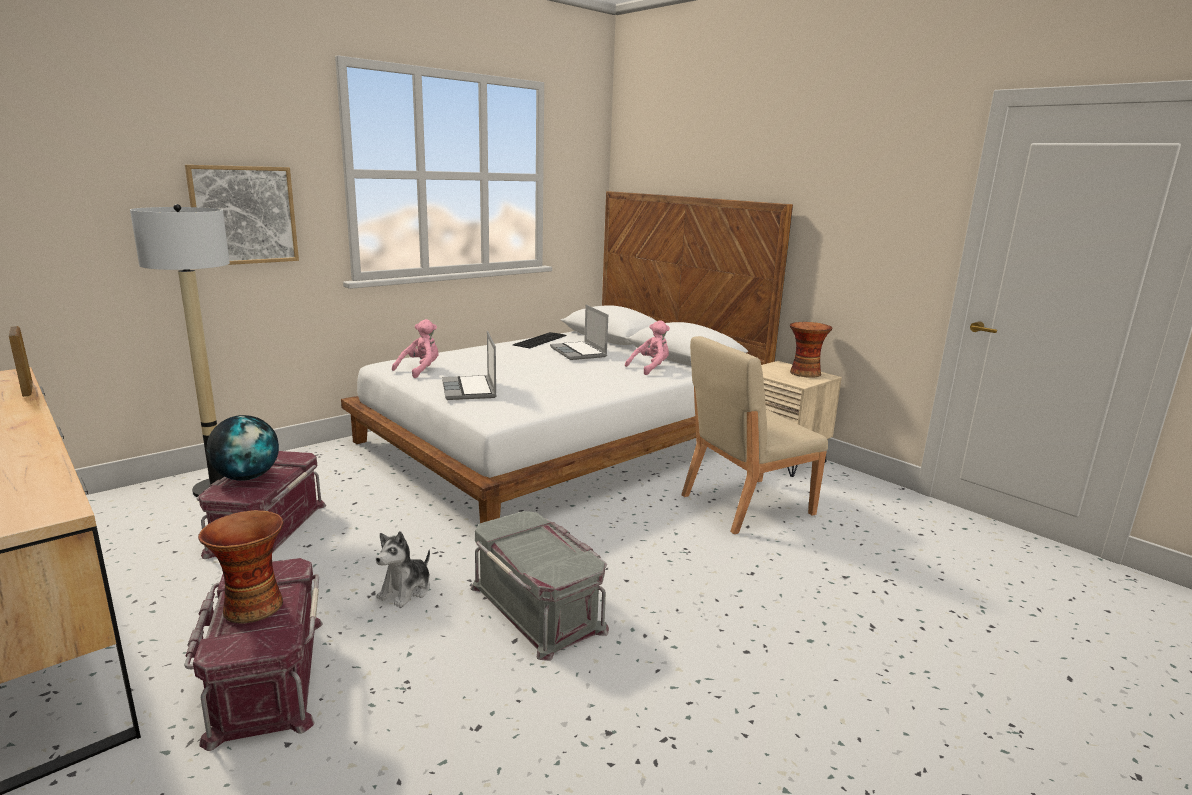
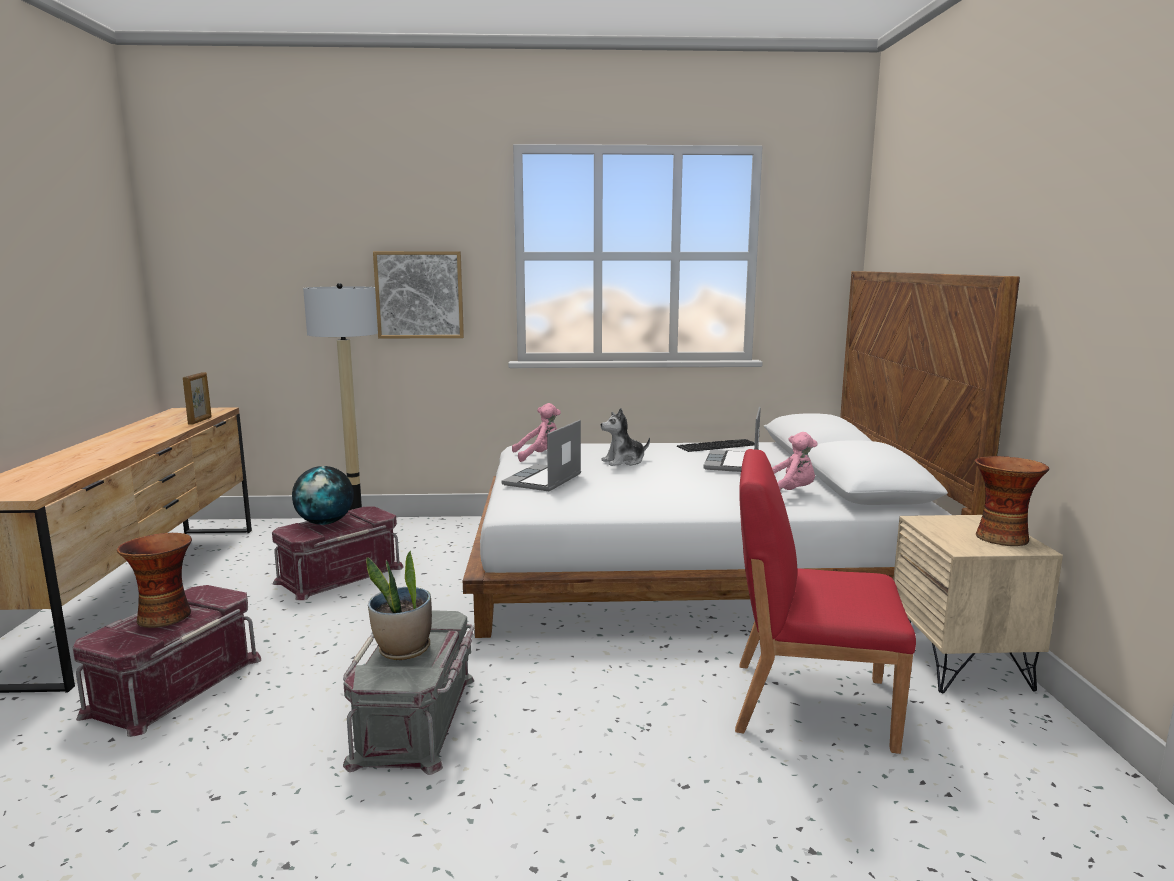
camera: 40 degrees right, 5 degrees down
plush toy [376,531,430,608] -> plush toy moved to [600,408,650,466]
beige chair [682,336,828,534] -> red chair [735,449,916,754]
none -> potted plant [366,551,432,660]

